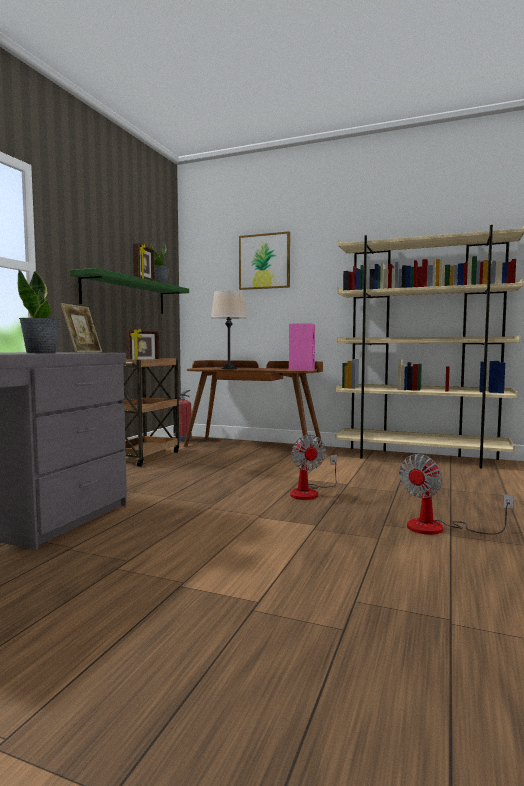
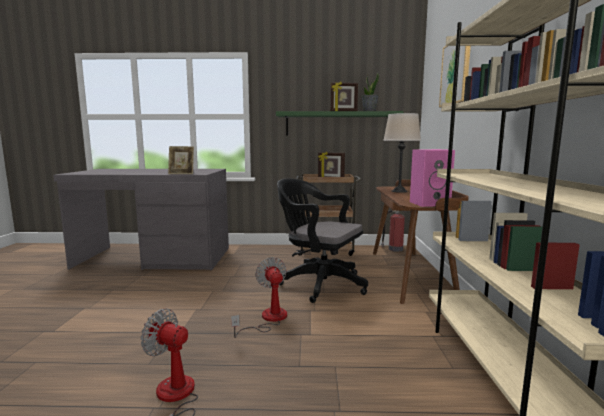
camera: 70 degrees right, 5 degrees up
potted plant [18,269,61,353] -> none
fan [290,435,337,500] -> fan turned 105 degrees clockwise [231,257,287,338]
none -> black office chair [277,178,368,303]

